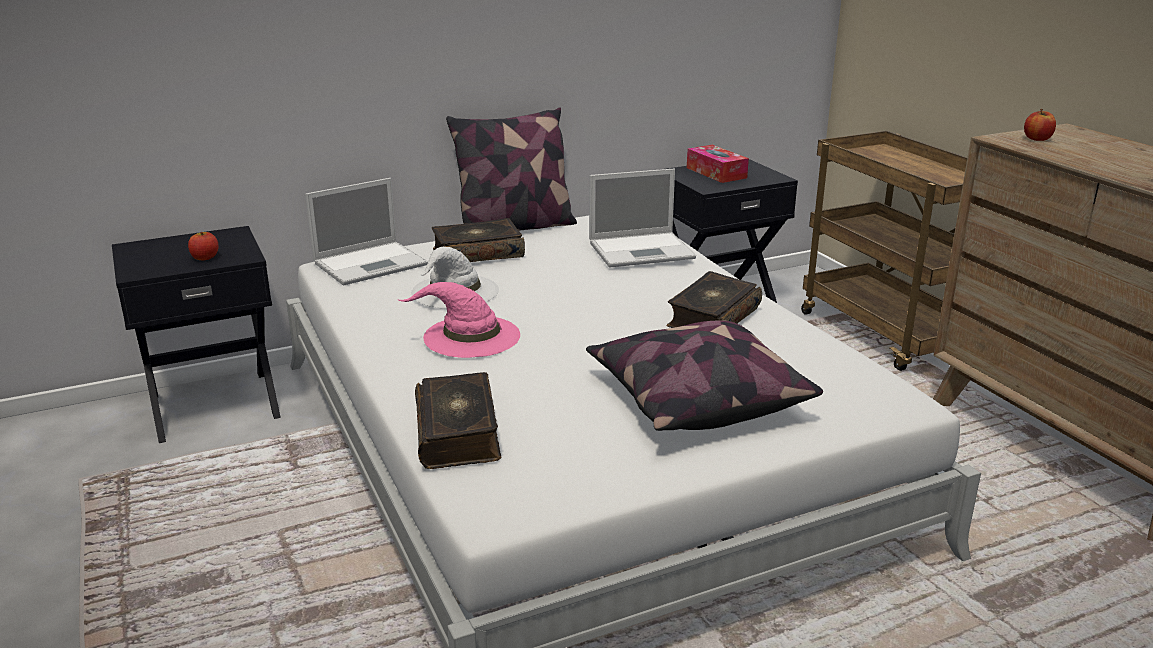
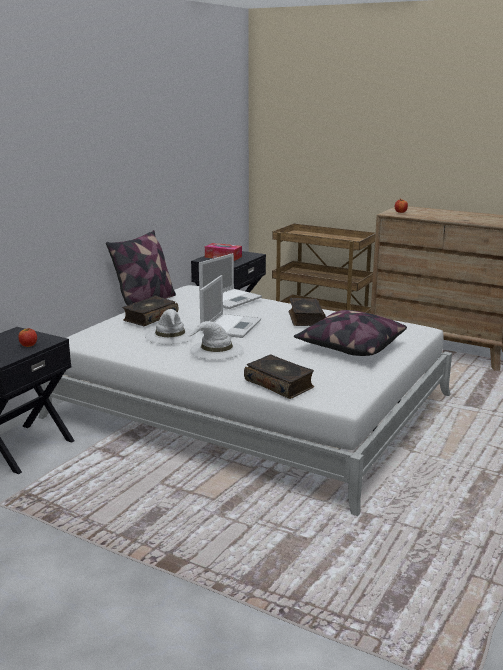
camera: 35 degrees left, 5 degrees down
laptop [305,178,428,286] -> laptop moved to [199,275,261,338]
pink hat [399,282,520,358] -> white hat [188,321,244,360]

